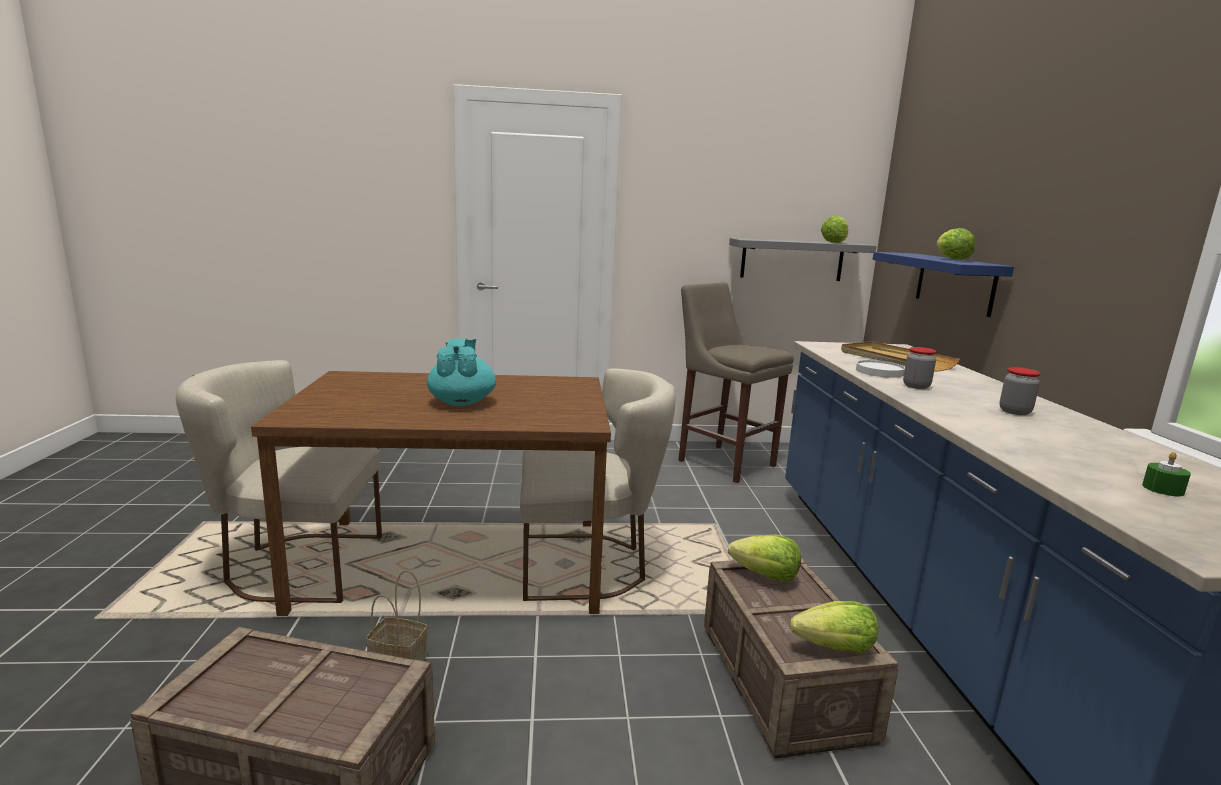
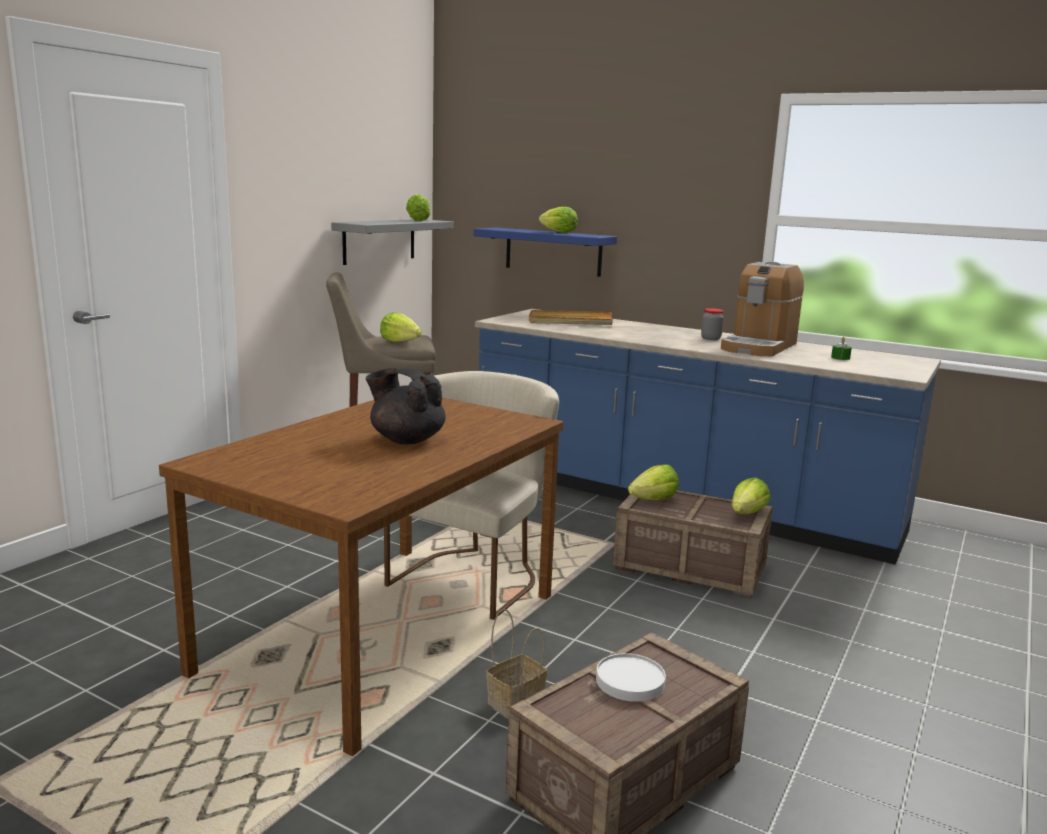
camera: 55 degrees left, 0 degrees up
beige chair [176,360,382,603] -> none
turquoise teapot [427,338,496,406] -> black teapot [366,368,446,444]
white plate [856,360,905,378] -> white plate moved to [596,653,666,702]
jar [903,347,937,389] -> none
none -> lettuce [380,313,422,343]
none -> coffee machine [721,262,804,356]

